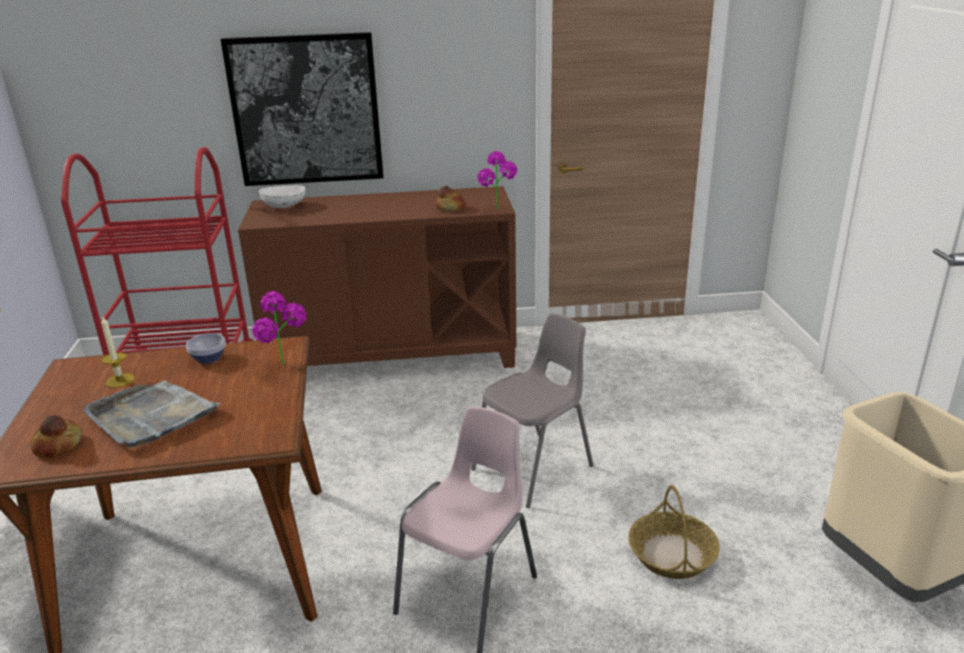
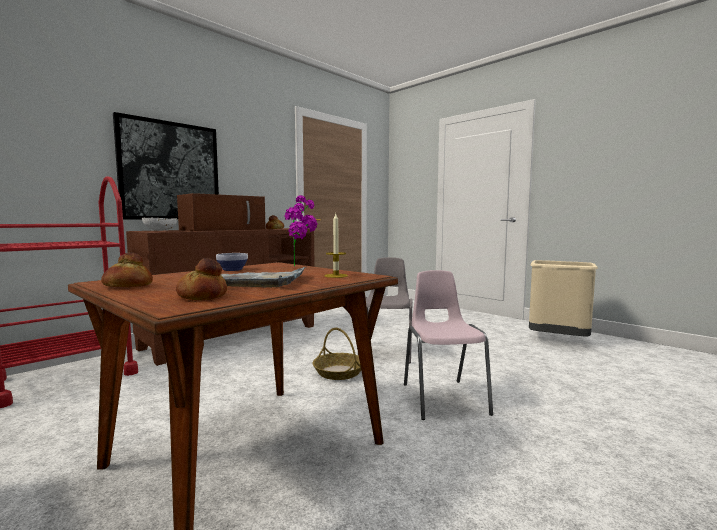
camera: 40 degrees left, 20 degrees down
candle [101,317,134,388] -> candle moved to [325,214,348,278]
basket [629,485,720,579] -> basket moved to [312,328,361,380]
none -> bread [101,252,153,287]
none -> brown microwave [177,193,266,231]

